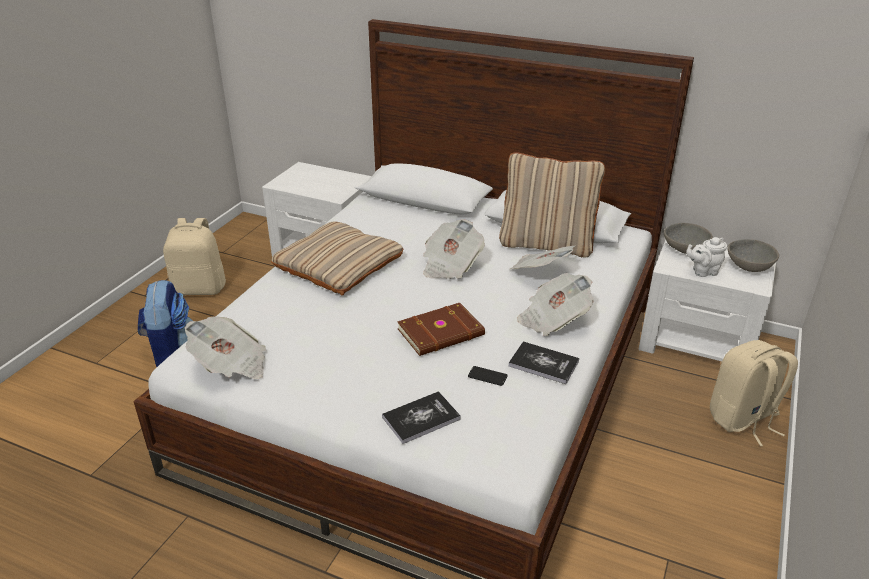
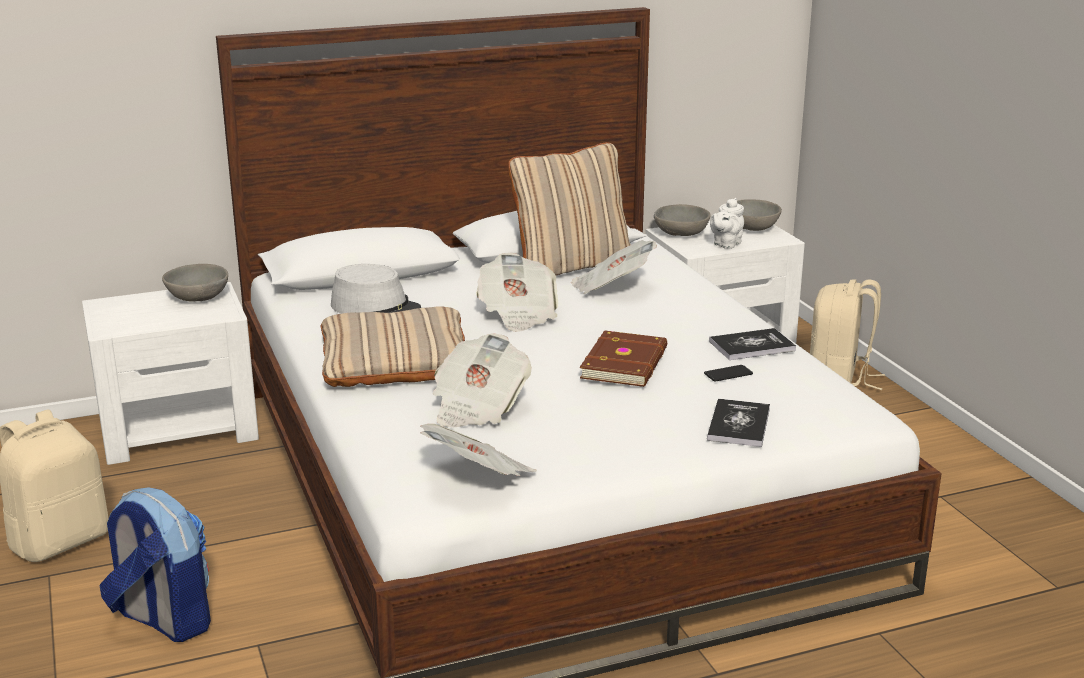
camera: 45 degrees left, 10 degrees down
newspaper [517,273,594,336] -> newspaper moved to [433,333,532,428]
none -> grey bowl [162,264,228,302]
none -> grey hat [331,264,421,314]

